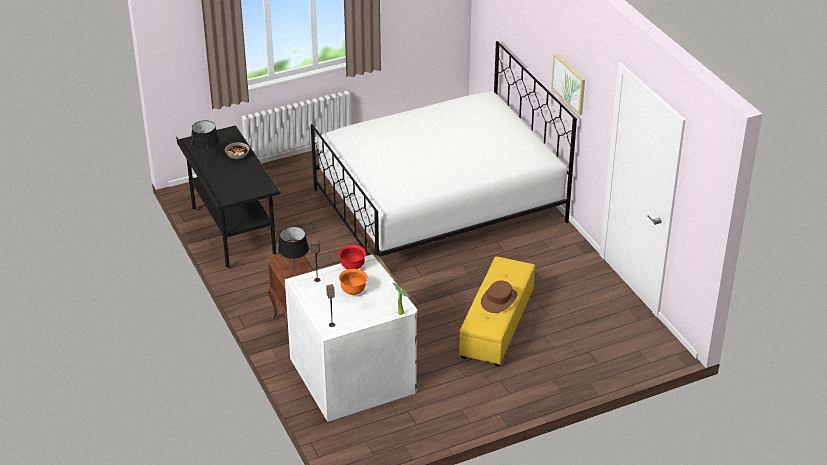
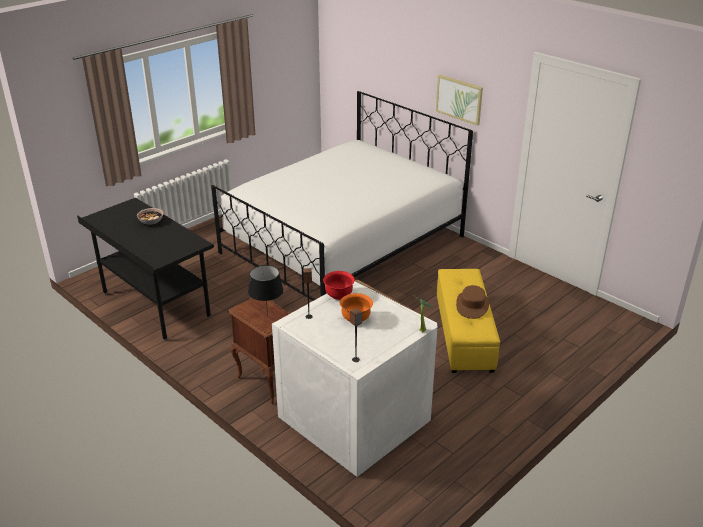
camera: 20 degrees left, 5 degrees down
black table lamp [191,121,219,156] -> none

